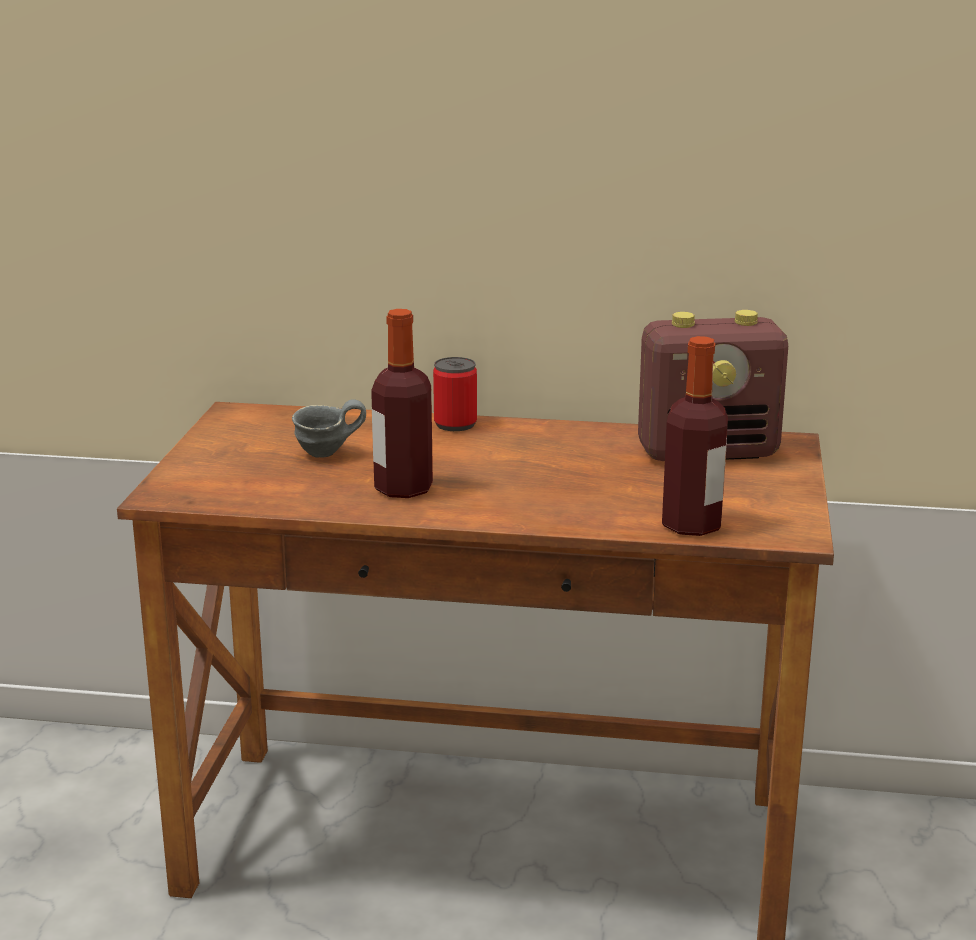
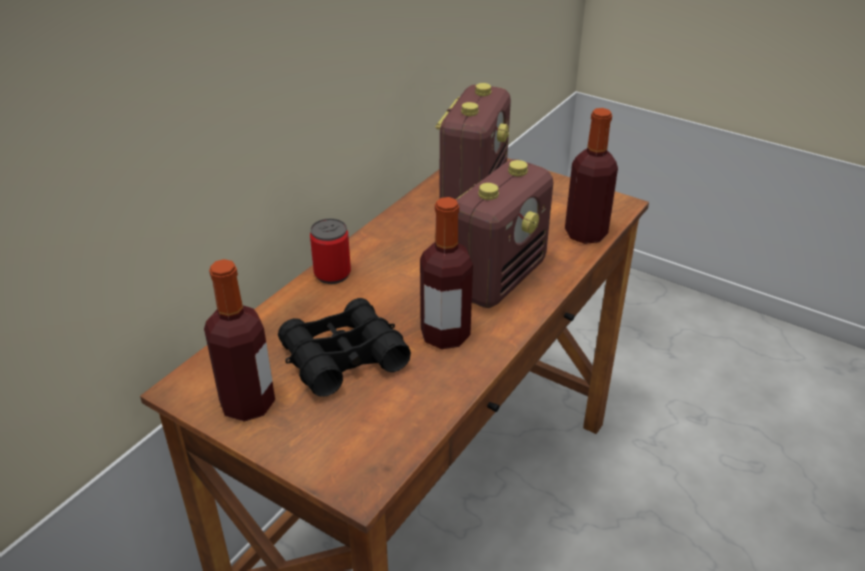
camera: 65 degrees left, 15 degrees up
grey mug [292,399,366,458] -> black binoculars [278,298,411,397]
none -> bottle [204,259,275,422]
none -> radio [456,159,553,308]

